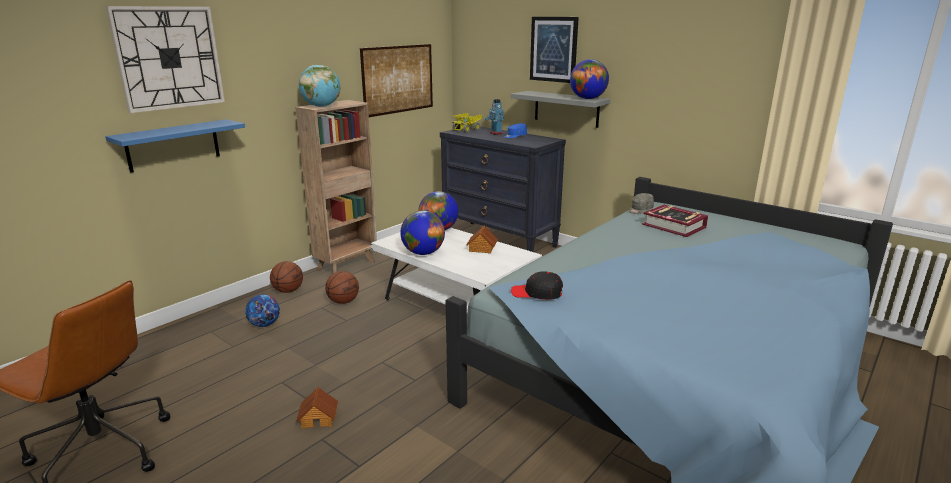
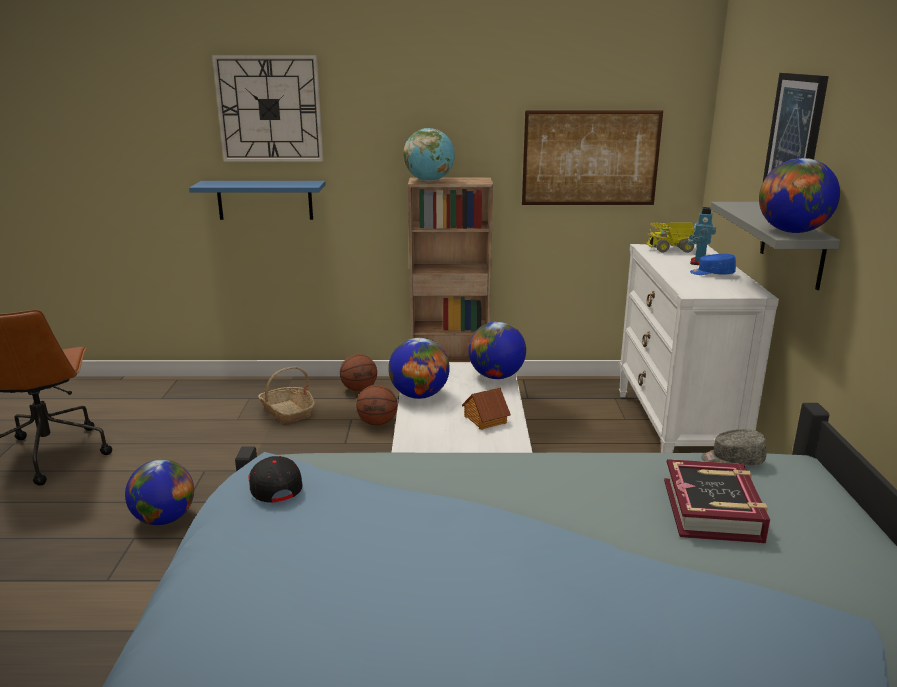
camera: 50 degrees right, 0 degrees up
football [245,294,280,327] -> basket [258,366,315,424]
toy house [296,387,338,429] -> globe [125,459,194,525]
black dresser [440,127,566,252] -> white dresser [619,244,779,453]

